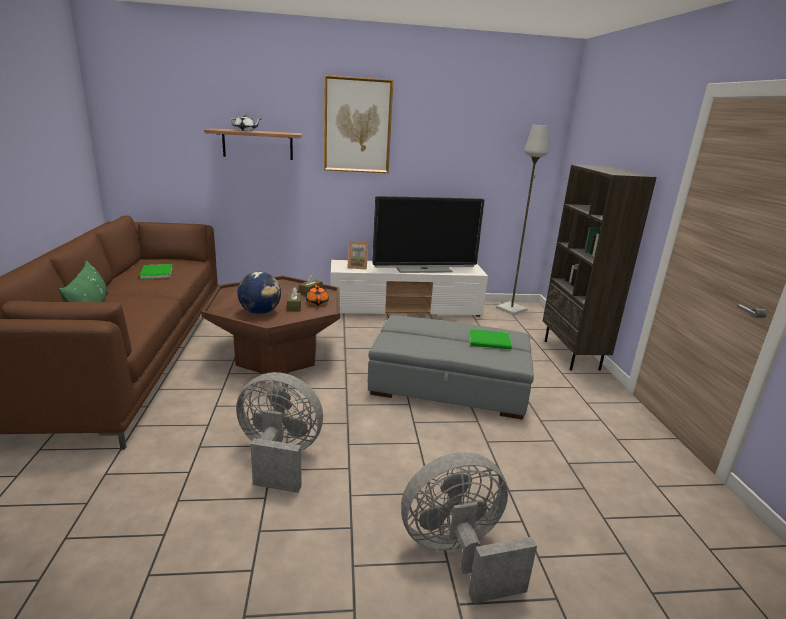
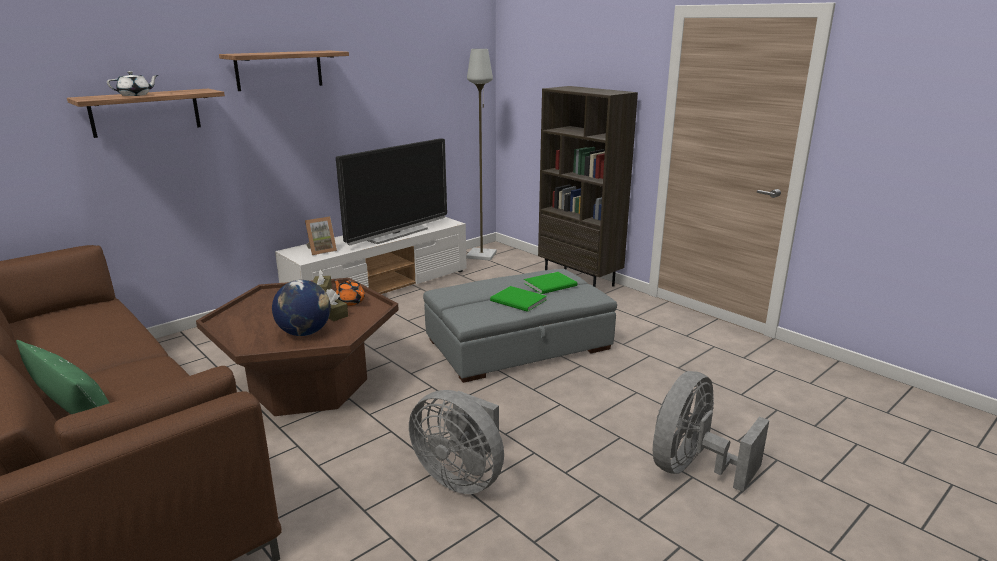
camera: 35 degrees left, 0 degrees up
green book [139,264,173,279] -> green book moved to [490,286,547,312]
grey fan [236,372,323,493] -> grey fan turned 120 degrees counterclockwise [409,390,504,494]
picture [324,75,393,173] -> shelf [219,51,349,91]

